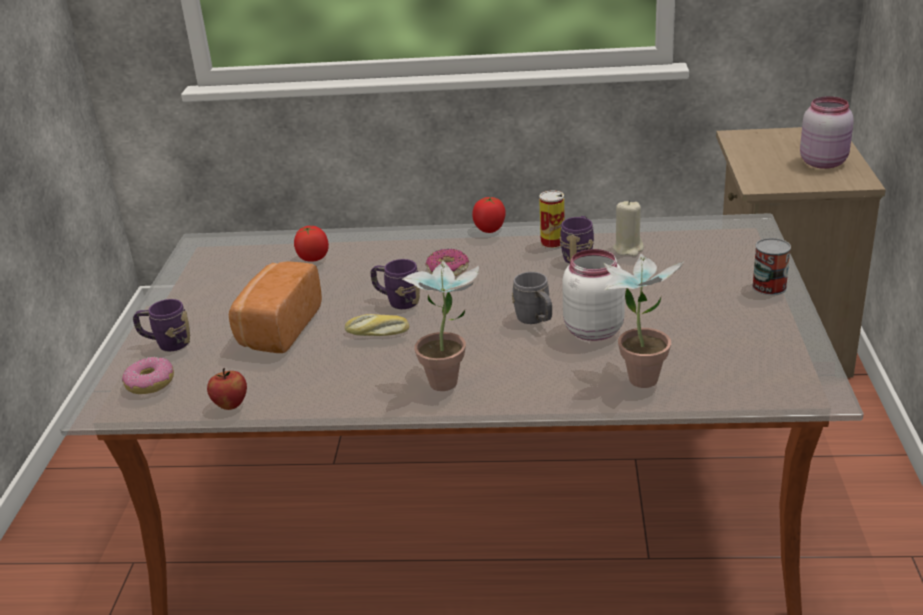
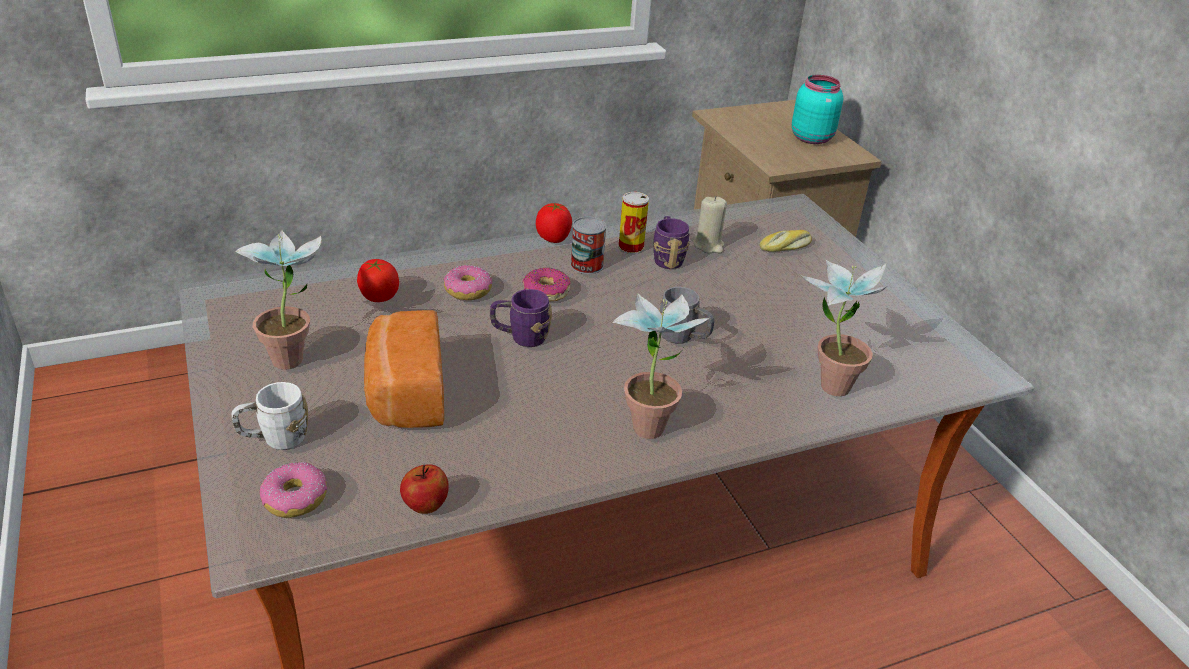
camera: 30 degrees left, 5 degrees up
purple mug [133,299,190,352] -> white mug [232,382,308,450]
bread [345,314,409,336] -> bread moved to [760,230,812,252]
white jar [562,249,625,341] -> none
can [752,238,791,295] -> can moved to [571,217,607,274]
pink jar [800,96,854,169] -> turquoise jar [792,75,843,144]
none -> potted plant [235,230,321,370]
none -> donut [444,265,492,300]

